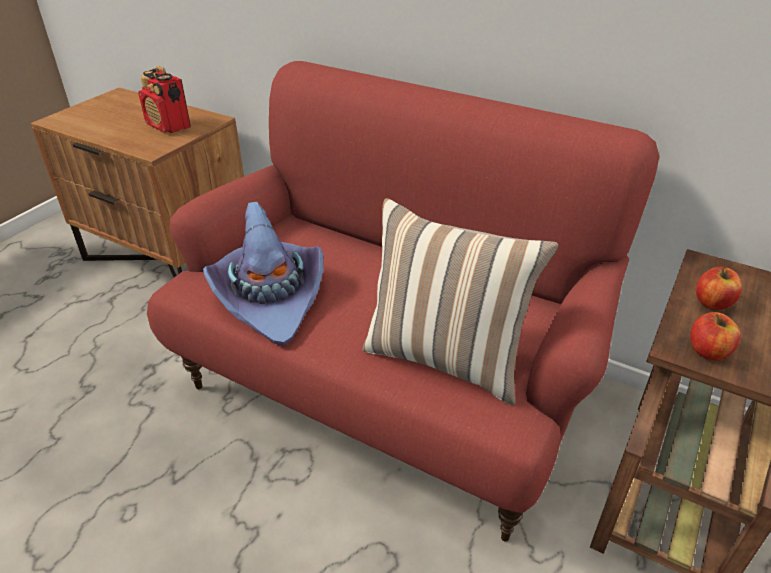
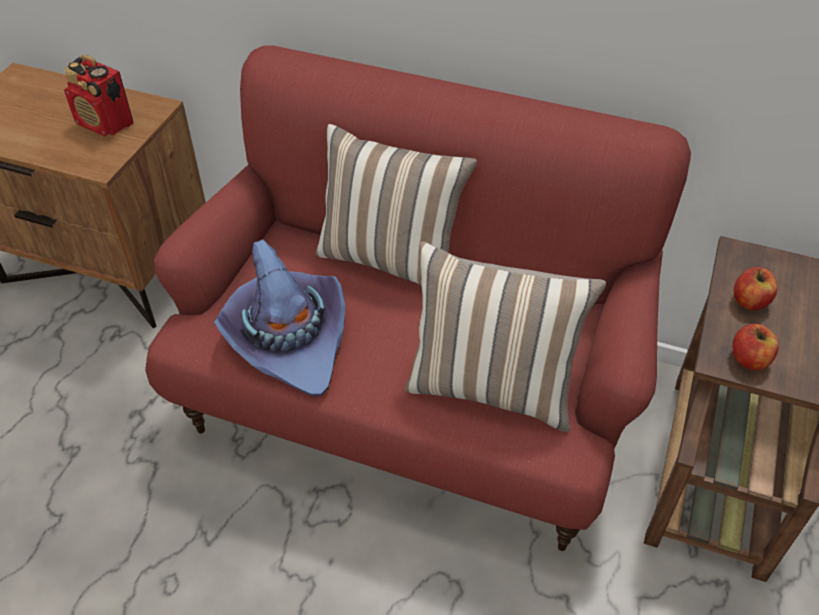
camera: 10 degrees left, 10 degrees up
none -> pillow [316,124,477,285]

